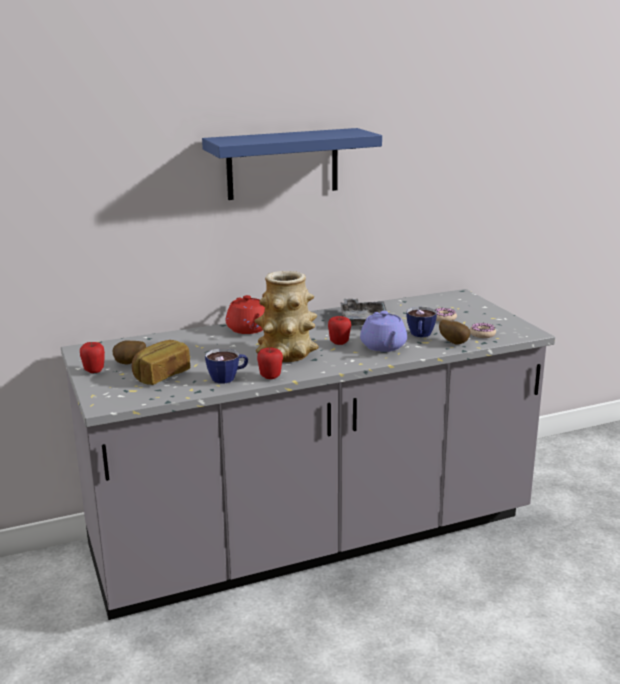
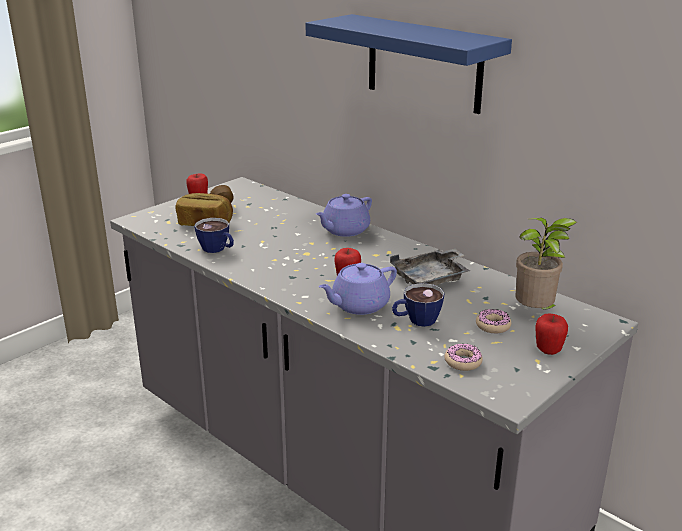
camera: 65 degrees right, 5 degrees up
red teapot [226,295,265,334] -> purple teapot [316,194,372,237]
vase [254,271,319,362] -> none
apple [257,347,283,379] -> apple moved to [535,313,568,355]
potato [439,320,470,344] -> none
none -> potted plant [515,218,577,310]

